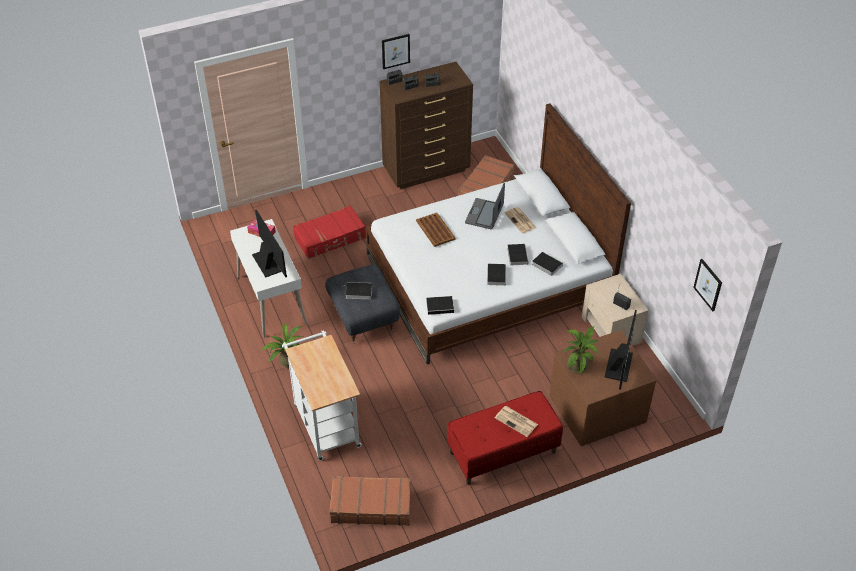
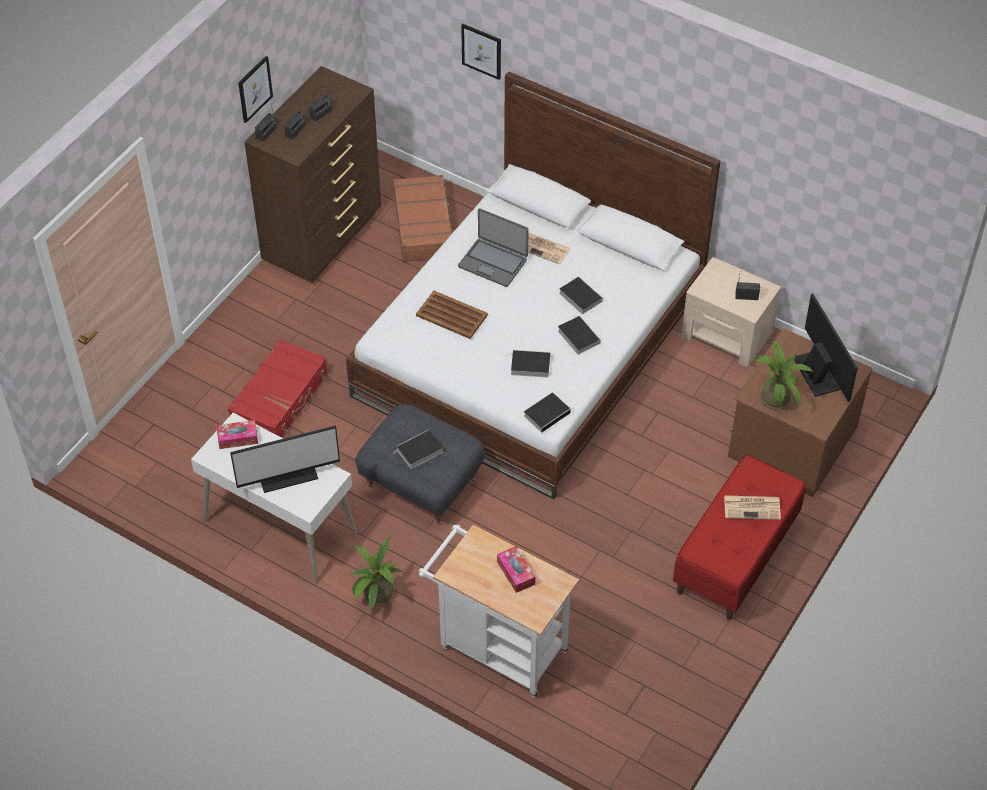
camera: 35 degrees left, 5 degrees up
monitor [252,210,287,278] -> monitor turned 135 degrees clockwise [230,425,340,493]
brown suitcase [329,476,411,526] -> none
laptop [465,183,505,229] -> laptop turned 45 degrees counterclockwise [458,208,529,287]
book [532,252,563,276] -> book moved to [506,350,550,377]
picture [693,259,722,311] -> picture moved to [461,24,501,80]
none -> tissue box [497,546,536,593]

